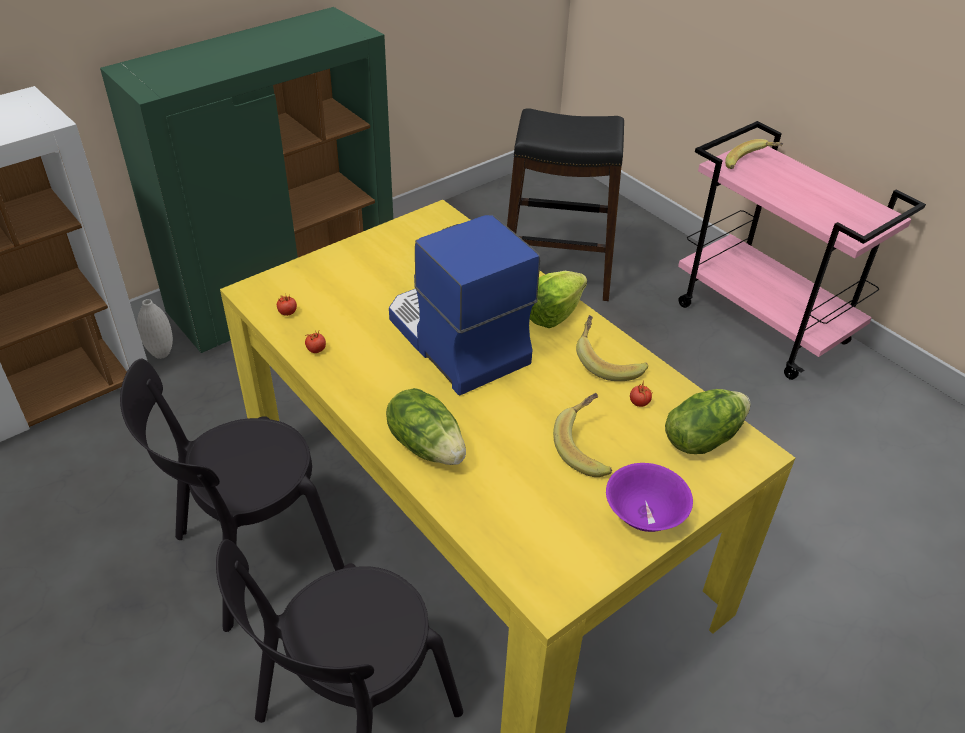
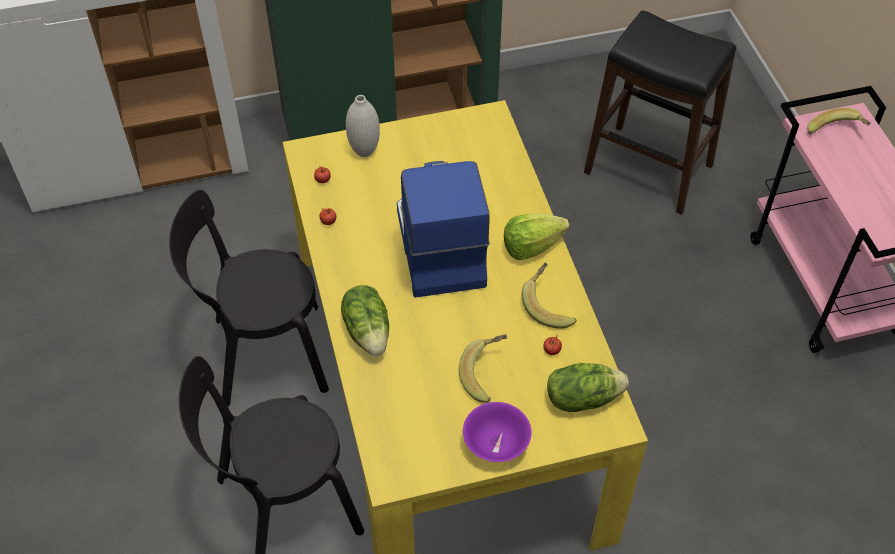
camera: 25 degrees right, 10 degrees up
white vase [137,299,173,359] -> white vase moved to [346,95,380,157]

